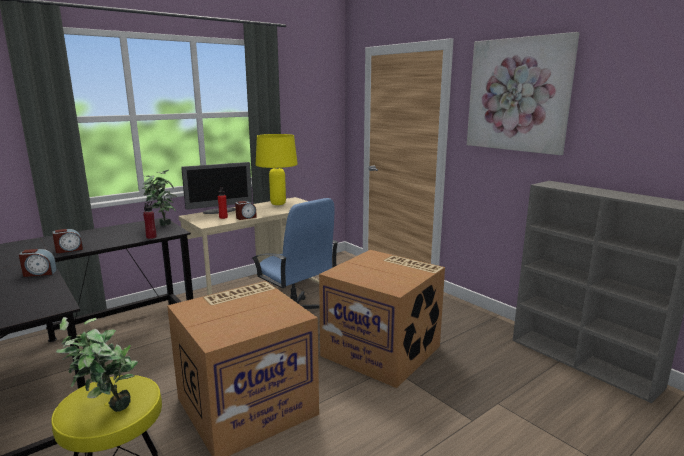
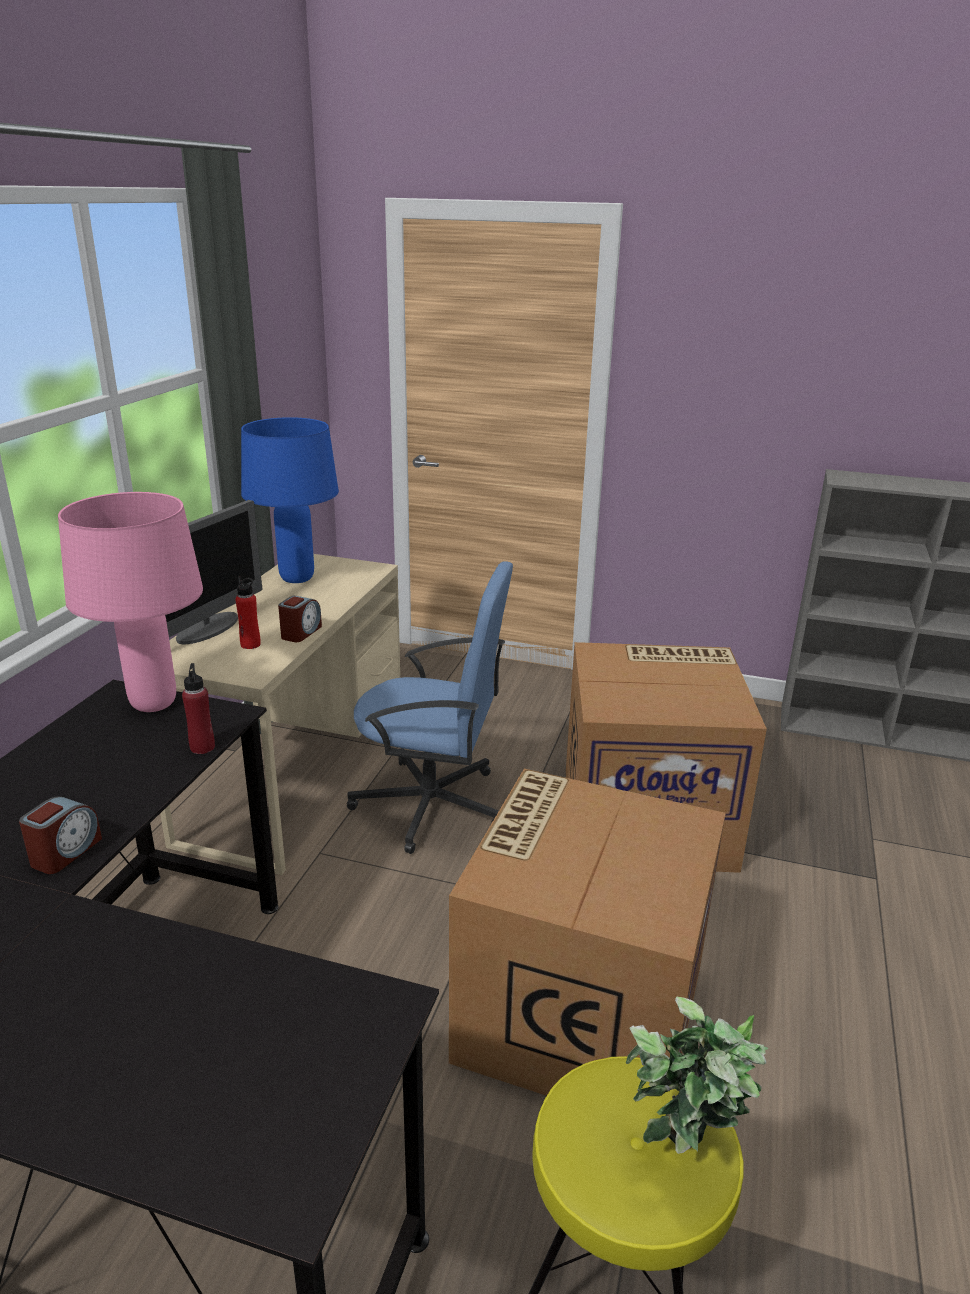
camera: 35 degrees left, 10 degrees up
alarm clock [19,249,57,277] -> none
potted plant [142,170,177,226] -> pink table lamp [58,492,203,712]
yellow table lamp [256,134,298,205] -> blue table lamp [241,417,339,583]
picture [467,32,580,155] -> none

